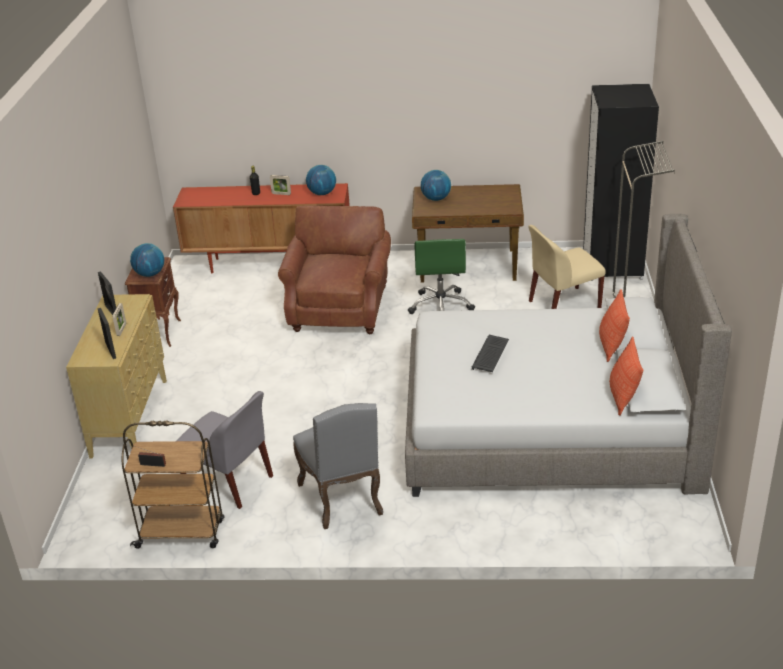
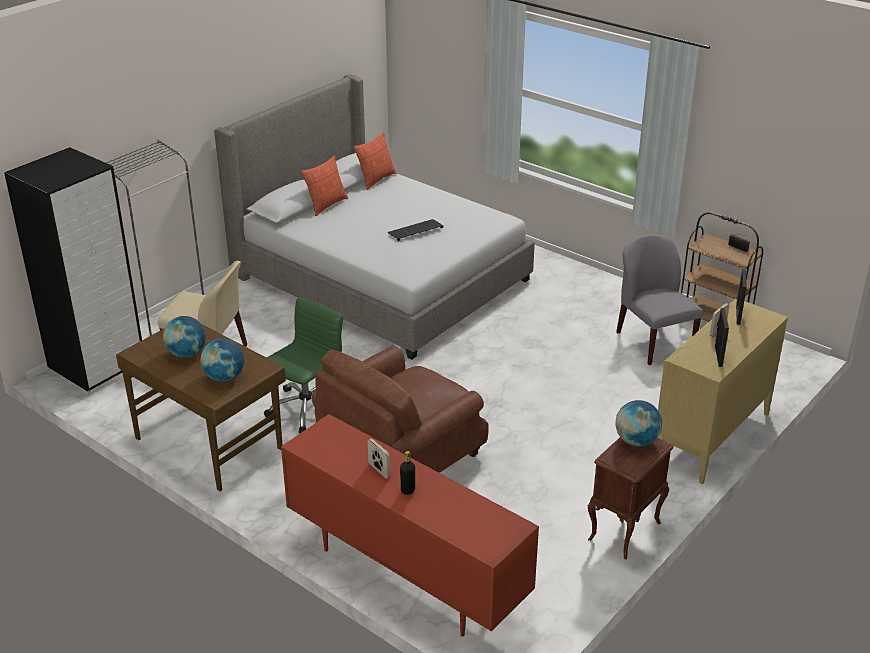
camera: 145 degrees left, 0 degrees up
grey chair [293,403,383,529] -> none
globe [306,165,336,195] -> globe moved to [163,316,206,358]

